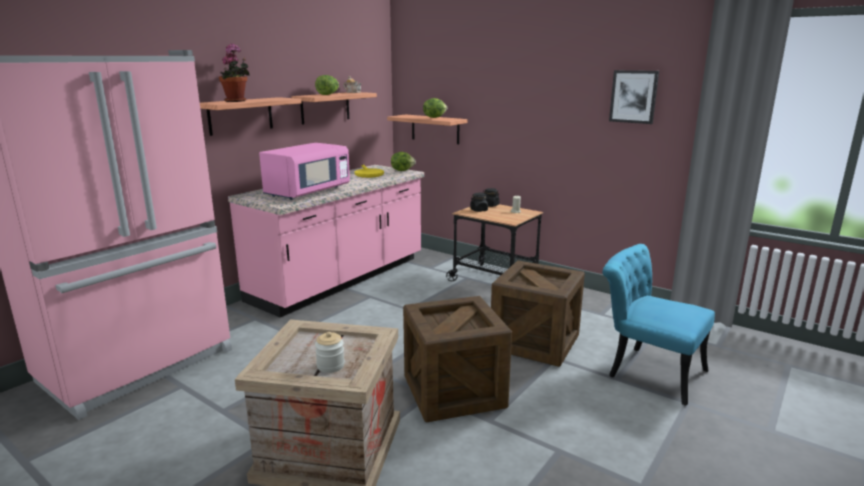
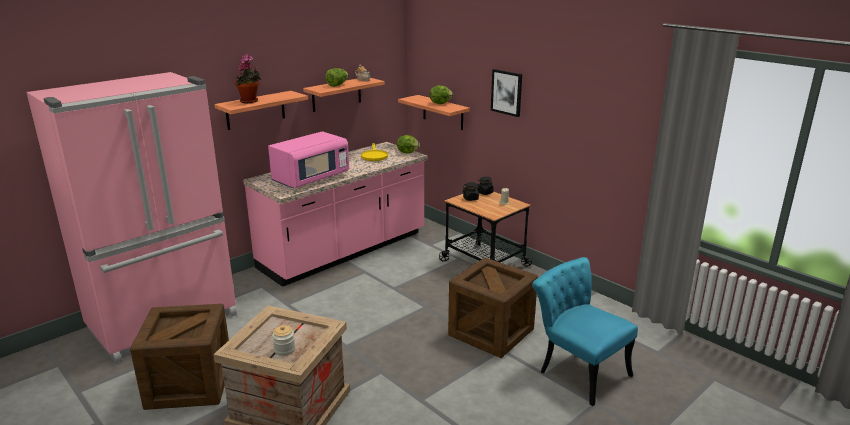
camera: 10 degrees right, 5 degrees up
crate [403,296,512,423] -> crate moved to [130,304,229,410]
picture [609,70,659,124] -> picture moved to [491,69,522,117]

